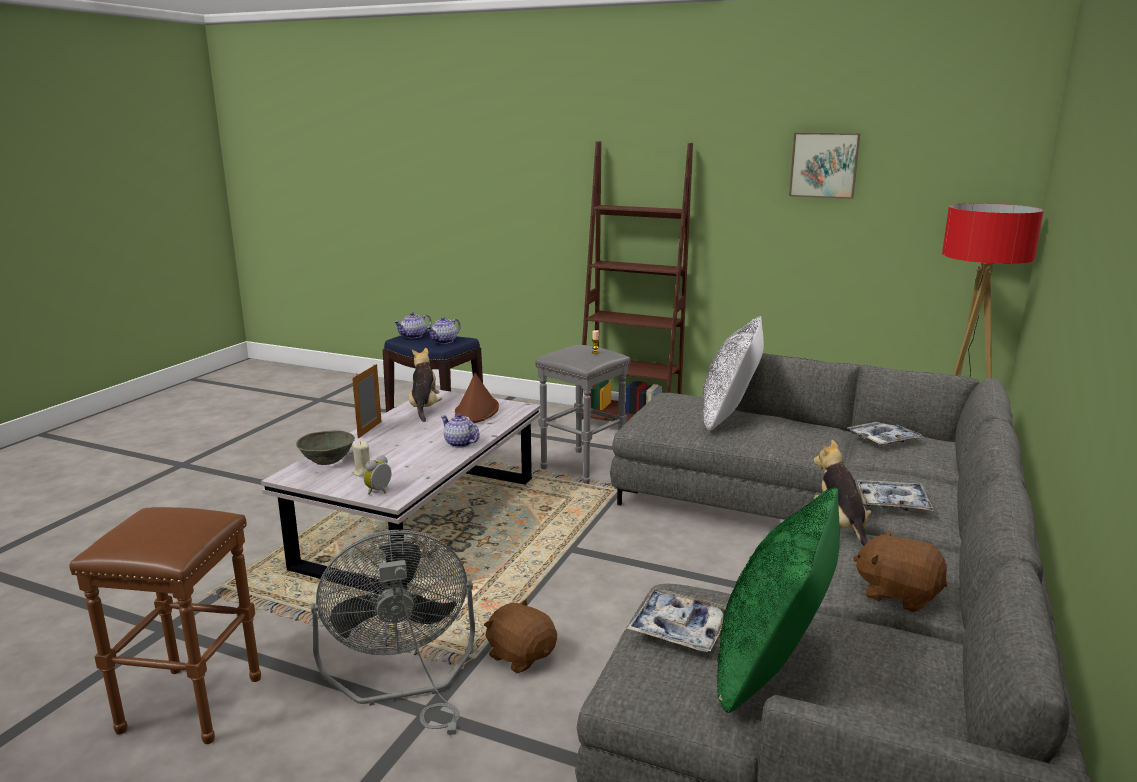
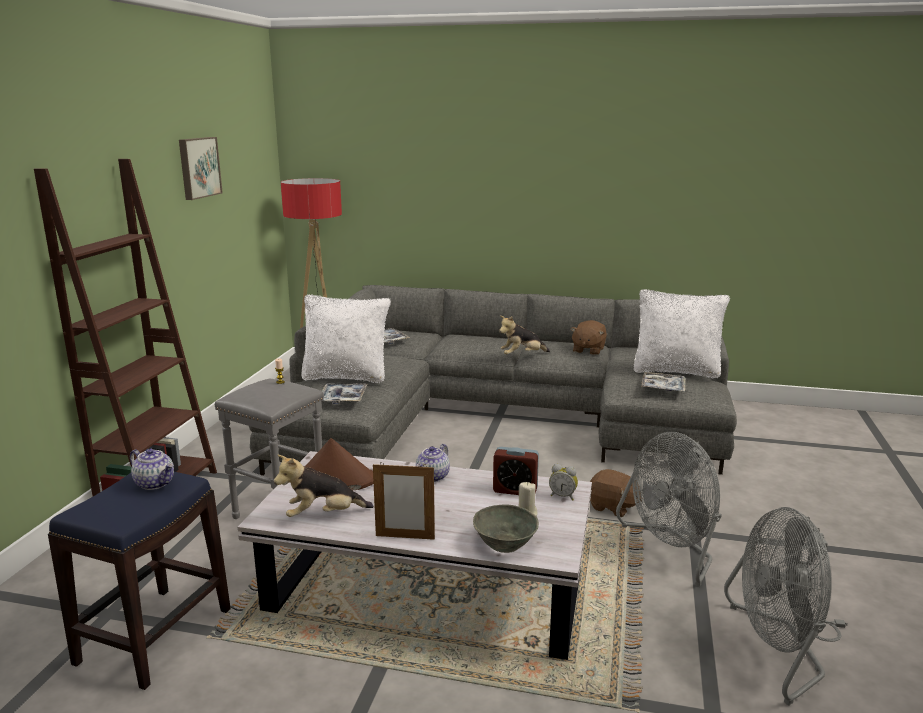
camera: 100 degrees left, 0 degrees up
brown stool [70,507,261,744] -> grey fan [724,507,848,706]
teapot [394,312,432,338] -> none
brown plush toy [484,599,557,673] -> brown plush toy turned 90 degrees counterclockwise [590,469,643,517]
green pillow [717,486,840,713] -> white pillow [634,289,730,379]
tray [857,480,934,511] -> tray moved to [321,383,368,404]
none -> alarm clock [493,447,539,495]

